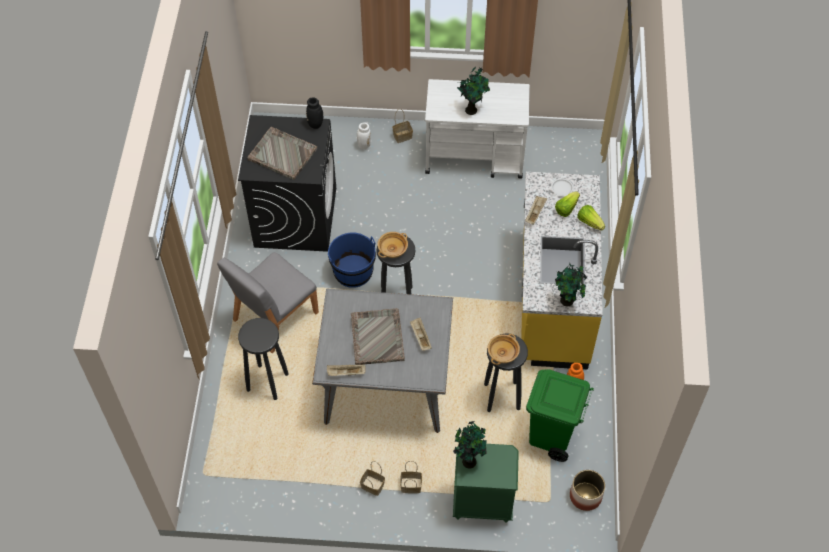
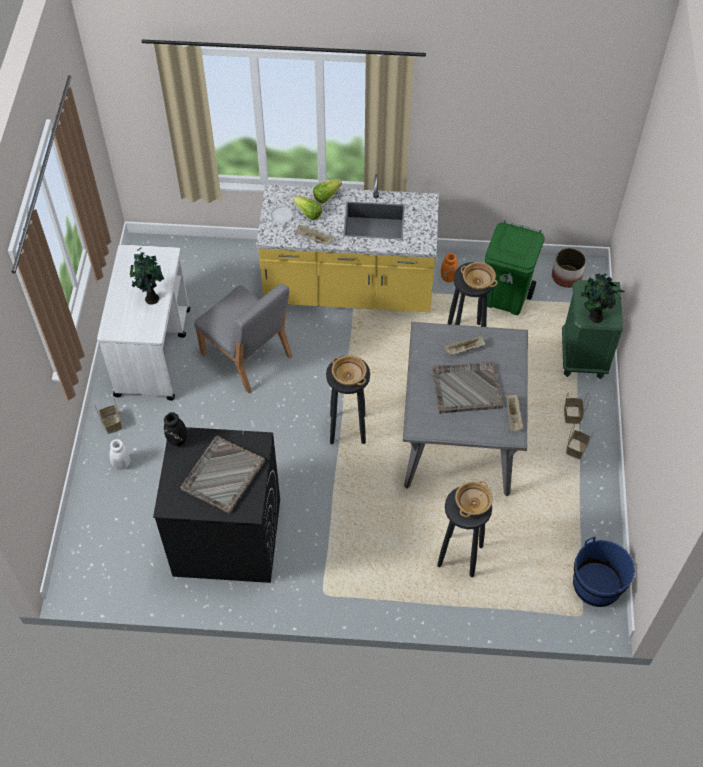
camera: 90 degrees left, 0 degrees up
grey chair [217,252,319,353] -> grey chair moved to [194,283,292,394]
blue bucket [327,233,376,288] -> blue bucket moved to [573,537,635,607]
potted plant [555,264,587,306] -> none
none -> beige bowl [455,481,493,517]

